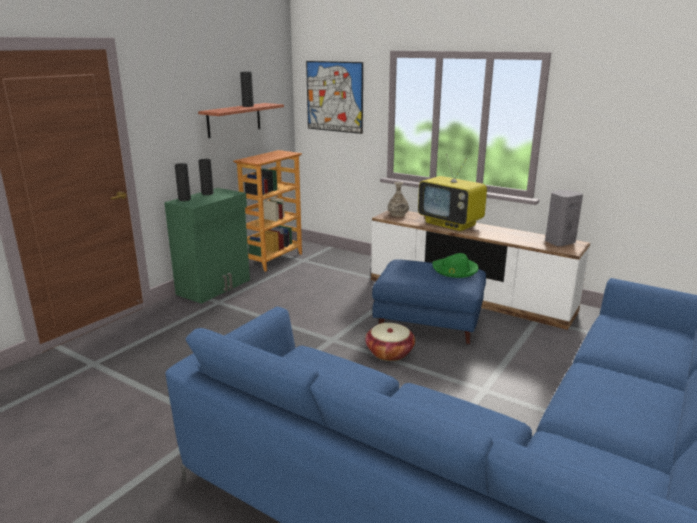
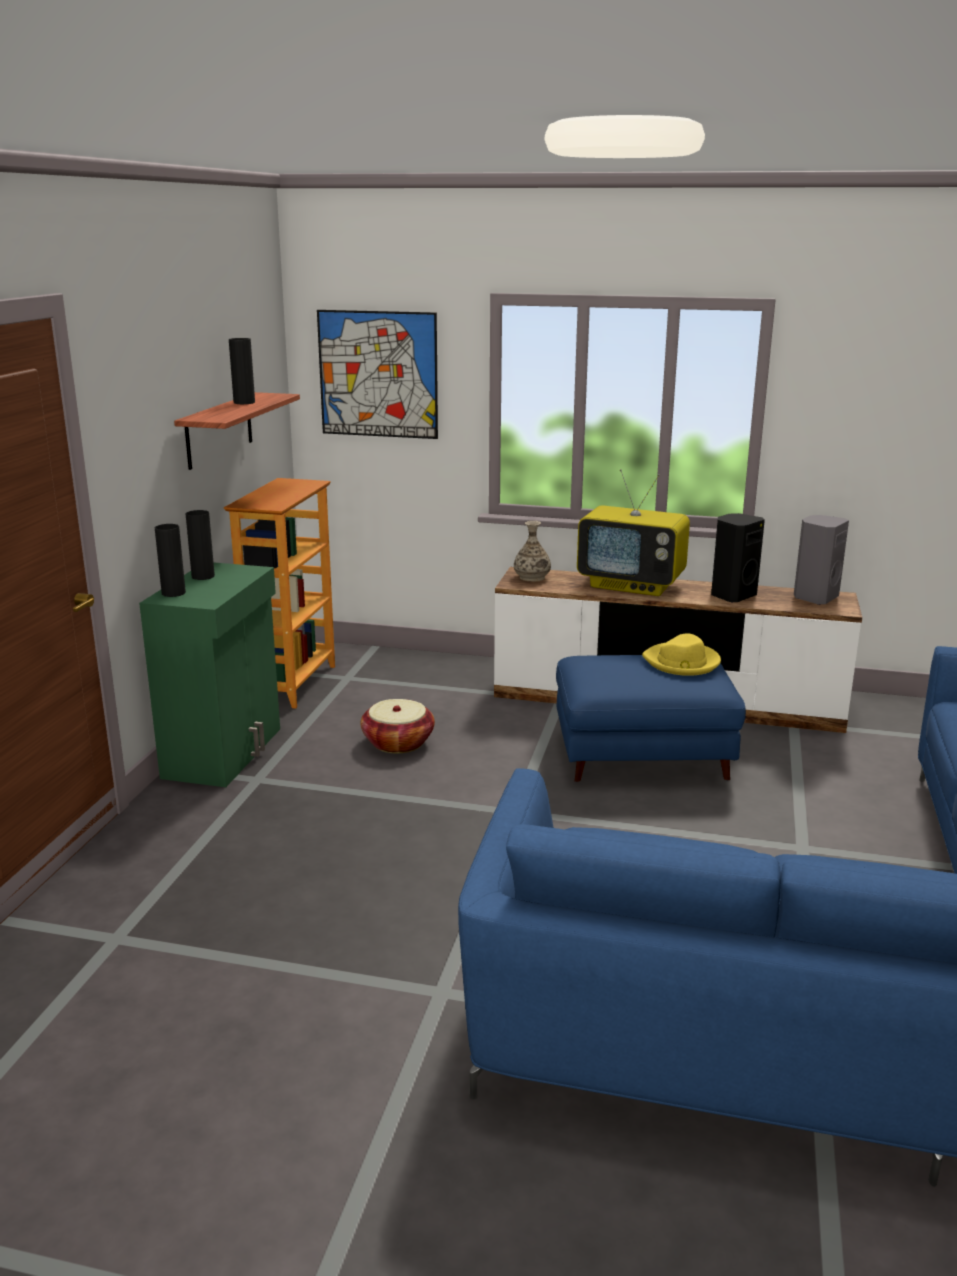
camera: 20 degrees left, 0 degrees up
basket [365,323,415,361] -> basket moved to [361,699,435,754]
green hat [432,253,479,278] -> yellow hat [642,634,721,676]
none -> black speaker [711,513,765,603]

